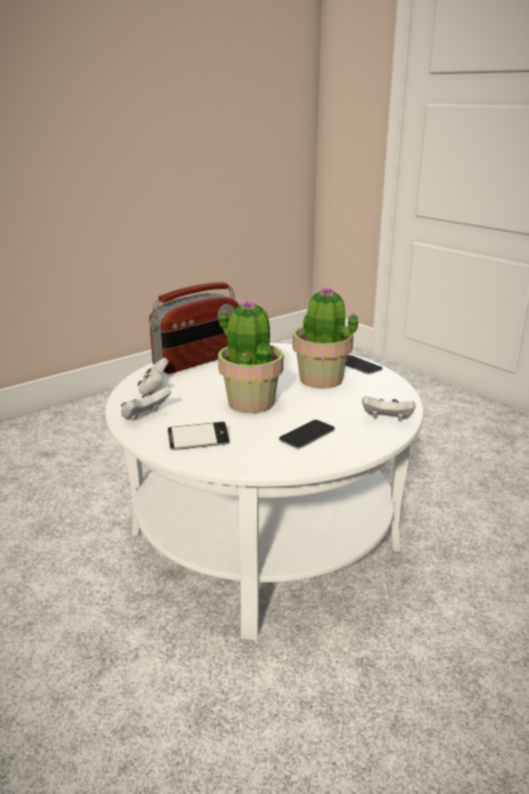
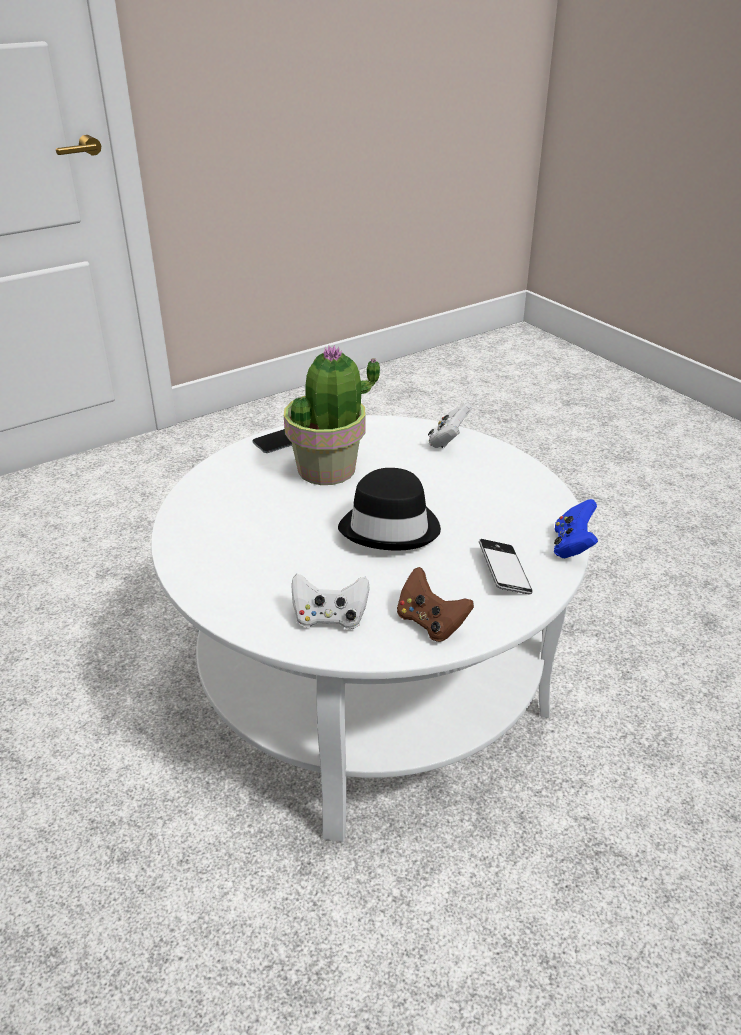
camera: 85 degrees left, 10 degrees up
white game controller [121,387,171,421] -> brown game controller [397,567,474,642]
radio [149,282,239,374] -> none
potted plant [218,298,284,413] -> black hat [338,468,441,550]
phone [279,420,335,449] -> none
none -> blue game controller [554,499,598,558]

